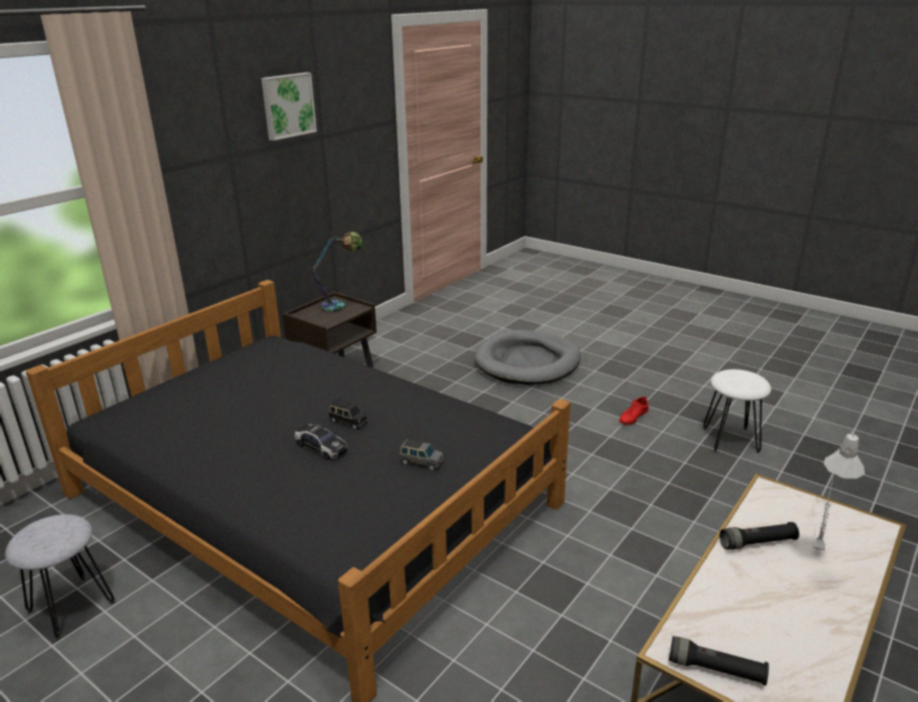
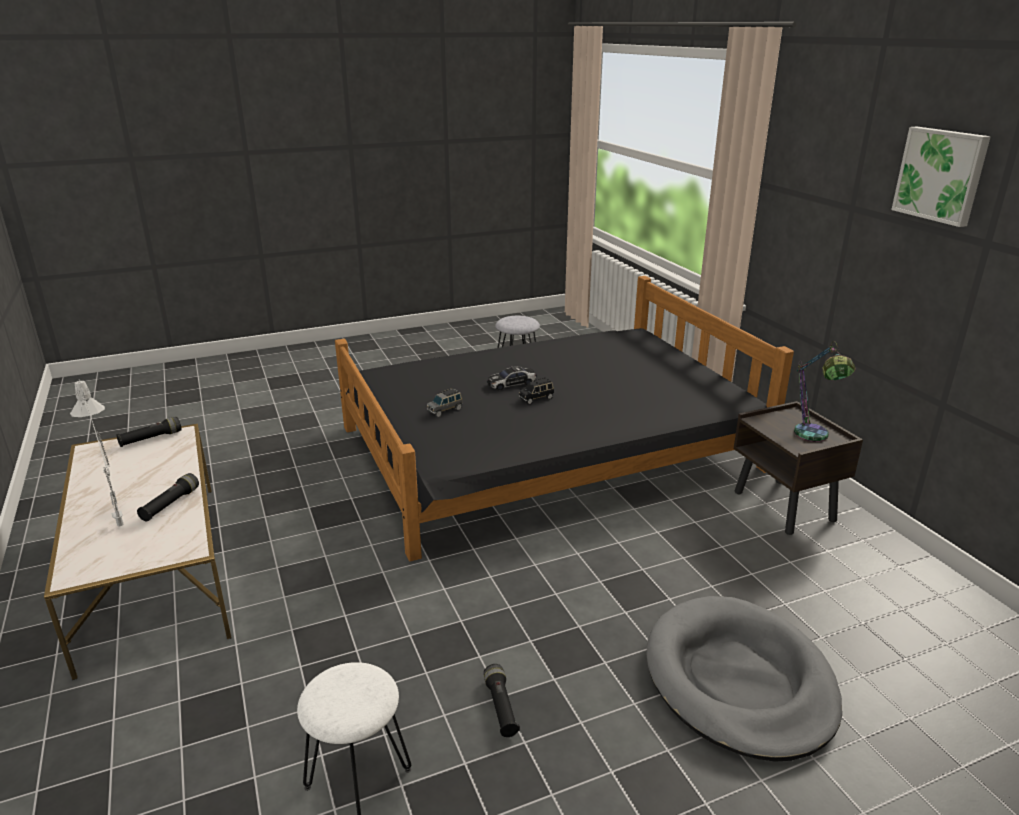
camera: 120 degrees right, 0 degrees up
red shoe [619,396,648,425] -> black flashlight [484,664,520,737]

